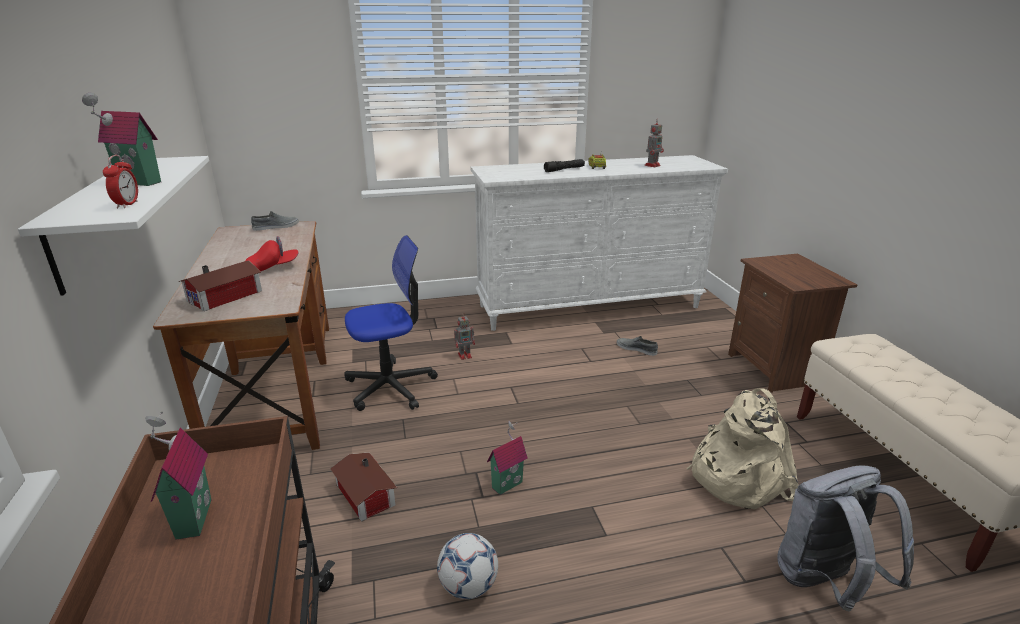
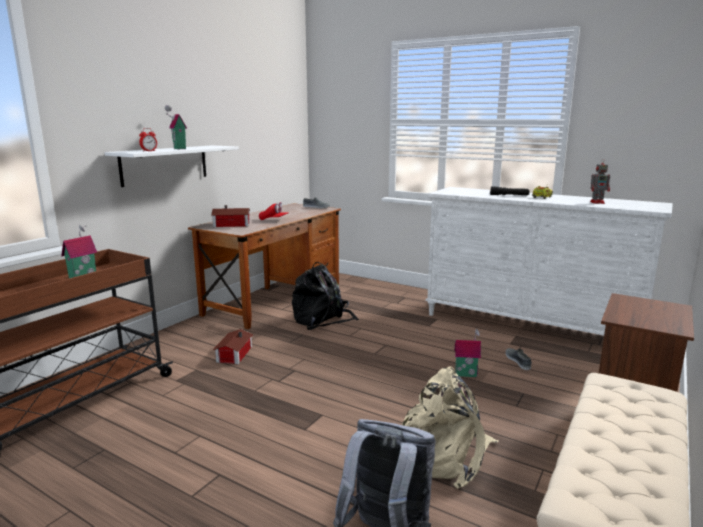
camera: 45 degrees right, 10 degrees down
office chair [344,235,438,411] -> black backpack [292,262,359,330]
football [437,533,498,599] -> none
toy robot [454,313,475,360] -> none
toy house [487,421,527,495] -> toy house moved to [454,329,481,377]

